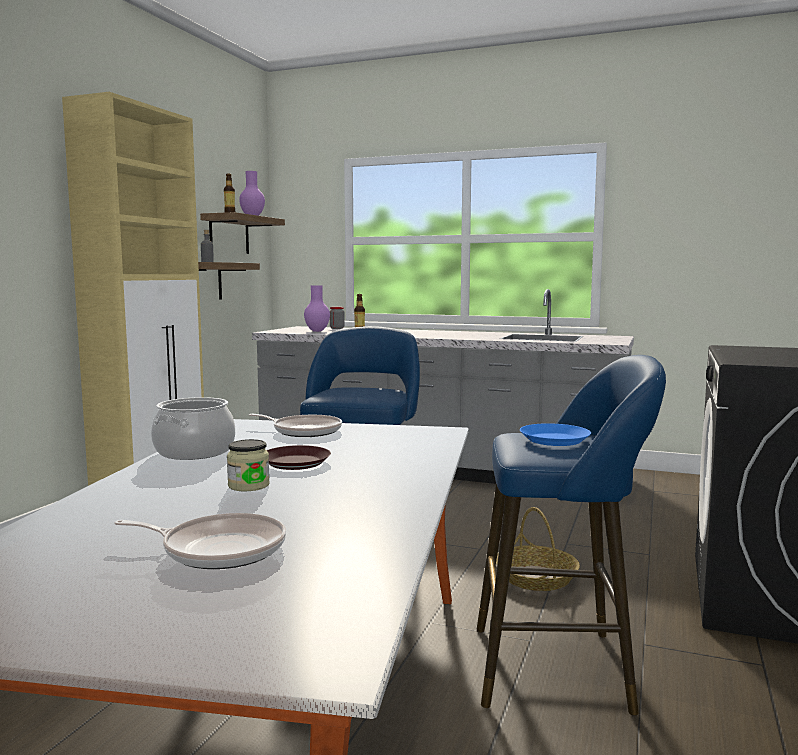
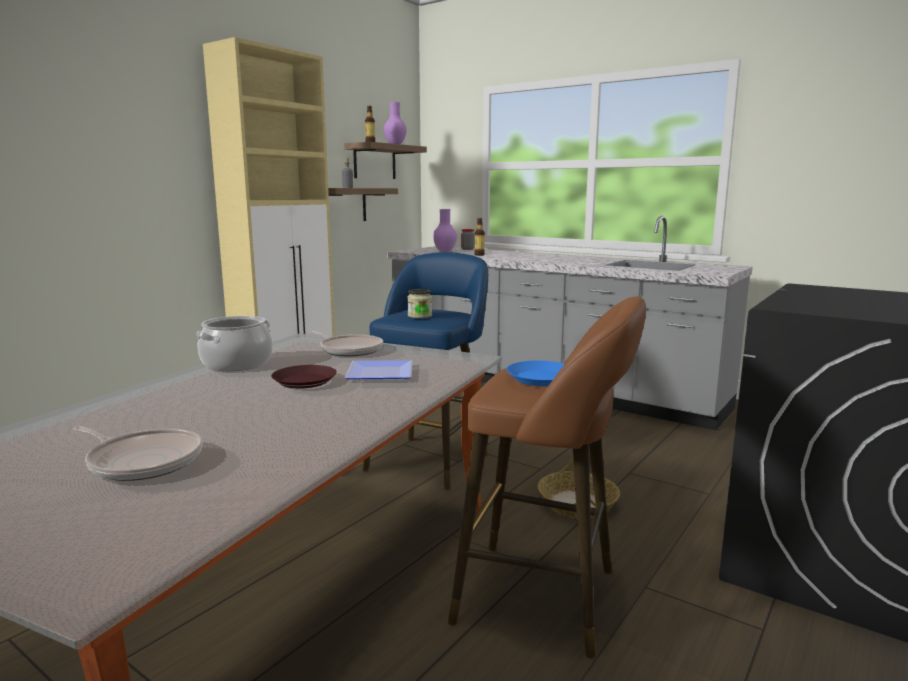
camera: 15 degrees right, 5 degrees up
jar [227,439,270,491] -> jar moved to [407,289,432,318]
blue stool [477,355,666,715] -> brown stool [448,296,646,659]
none -> plate [345,360,413,379]

